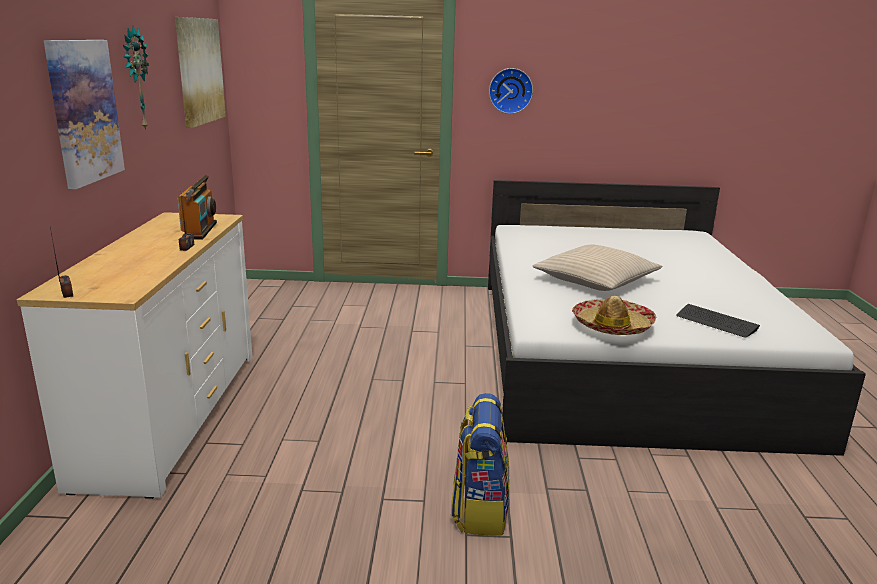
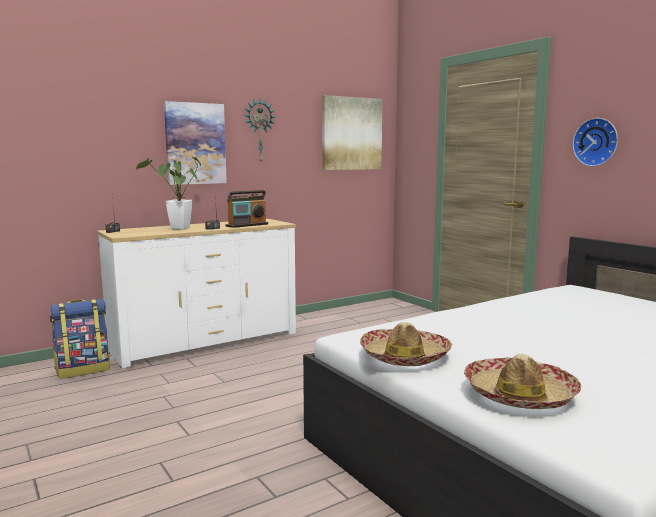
camera: 55 degrees right, 10 degrees down
backpack [451,393,510,536] -> backpack moved to [50,299,110,379]
beige pillow [532,245,662,291] -> none
keyboard [676,304,760,338] -> hat [464,354,581,409]
none -> potted plant [136,157,201,230]

